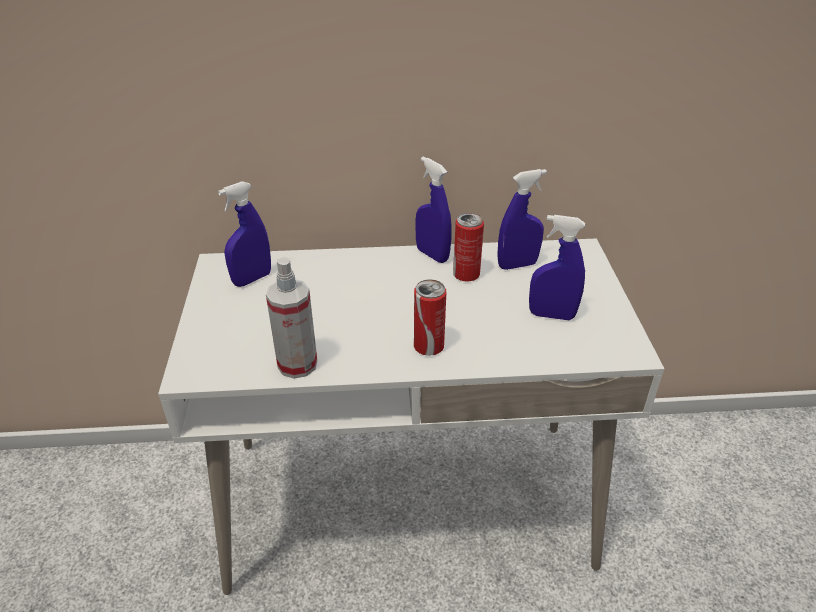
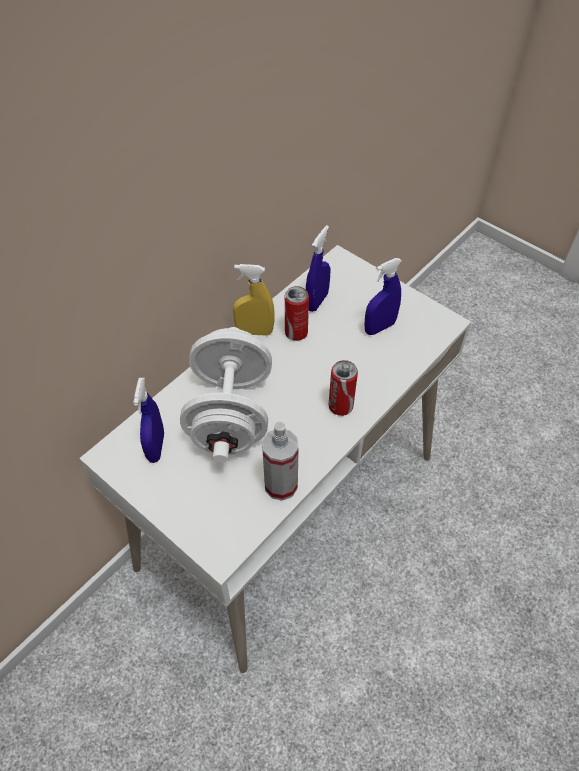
camera: 45 degrees left, 15 degrees up
blue spray bottle [415,157,452,263] -> yellow spray bottle [233,264,274,336]
none -> white dumbbell [180,327,272,463]

